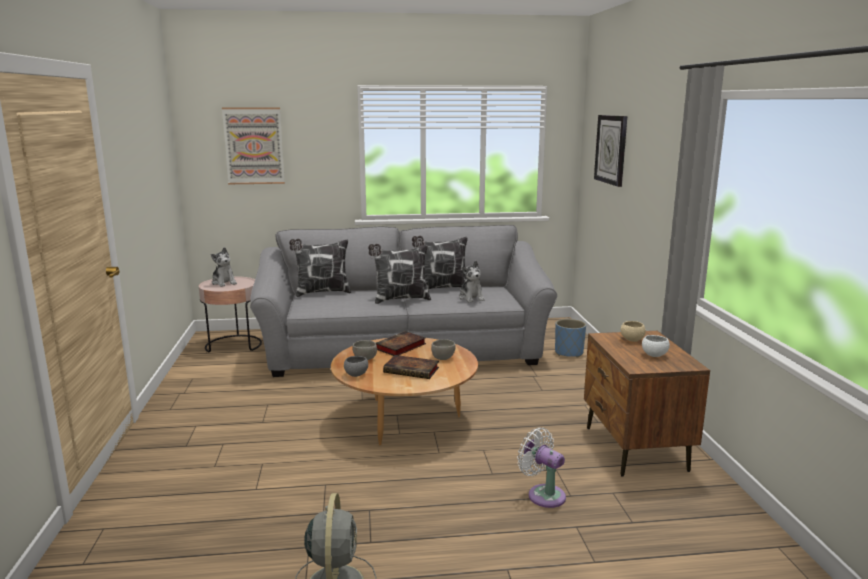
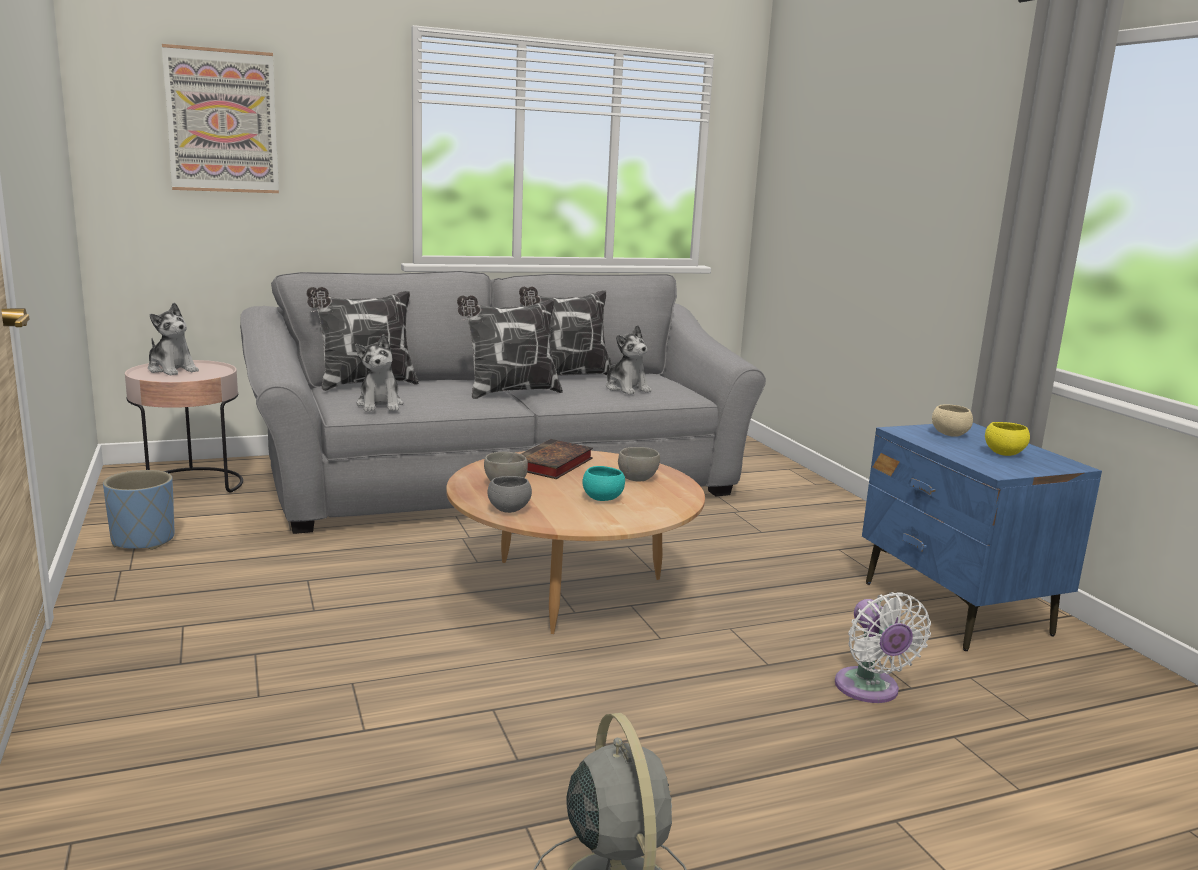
camera: 15 degrees left, 0 degrees up
book [383,355,439,379] -> turquoise bowl [582,466,625,501]
white fan [517,427,566,508] -> white fan turned 135 degrees counterclockwise [835,592,931,703]
blue planter [555,319,586,358] -> blue planter moved to [103,470,175,550]
brown nightstand [584,331,710,477] -> blue nightstand [862,423,1102,651]
wall clock [594,115,627,187] -> none
white bowl [642,335,670,357] -> yellow bowl [985,422,1030,456]
none -> plush toy [355,334,403,412]

